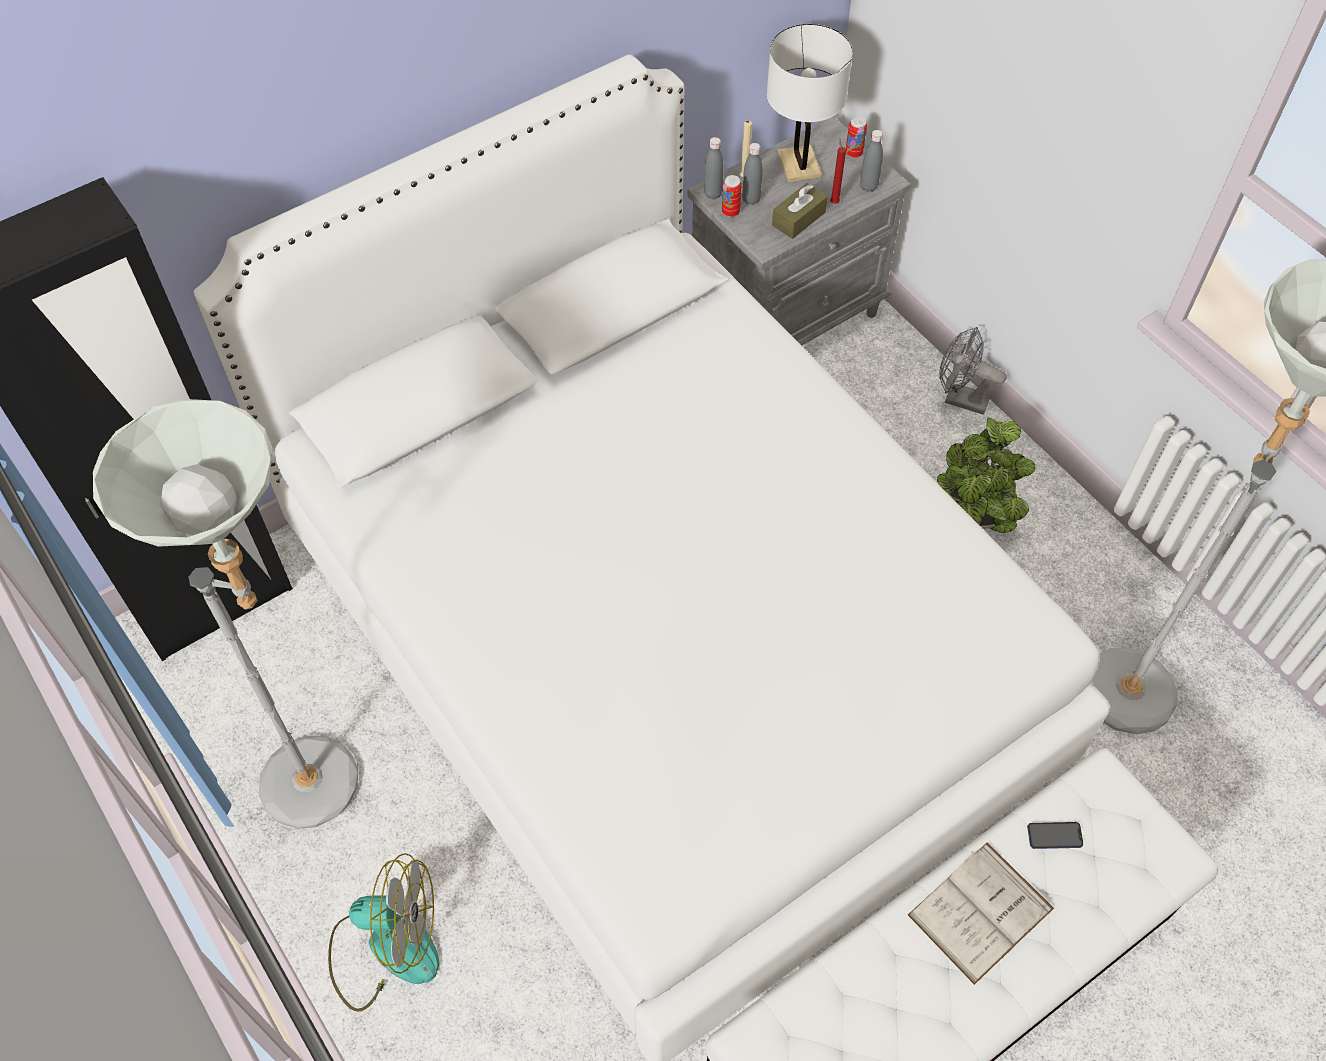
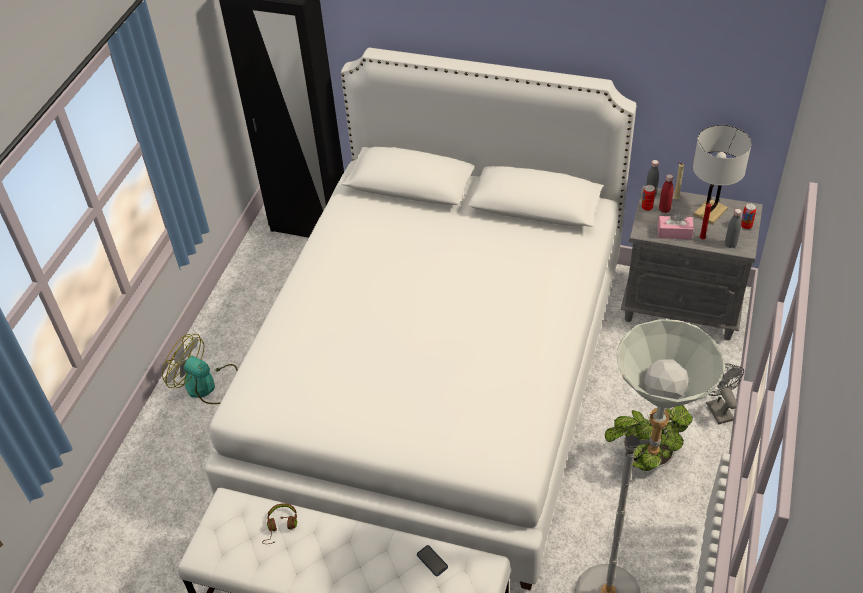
camera: 55 degrees right, 10 degrees down
grey floor lamp [93,399,358,829] -> none
fan [328,853,439,1011] -> fan turned 150 degrees clockwise [162,334,238,404]
grey bottle [742,143,762,205] -> red bottle [659,174,673,213]
brown tissue box [772,183,828,239] -> pink tissue box [657,213,694,239]
white book [908,842,1054,985] -> none
none -> brown headphones [262,503,297,544]

